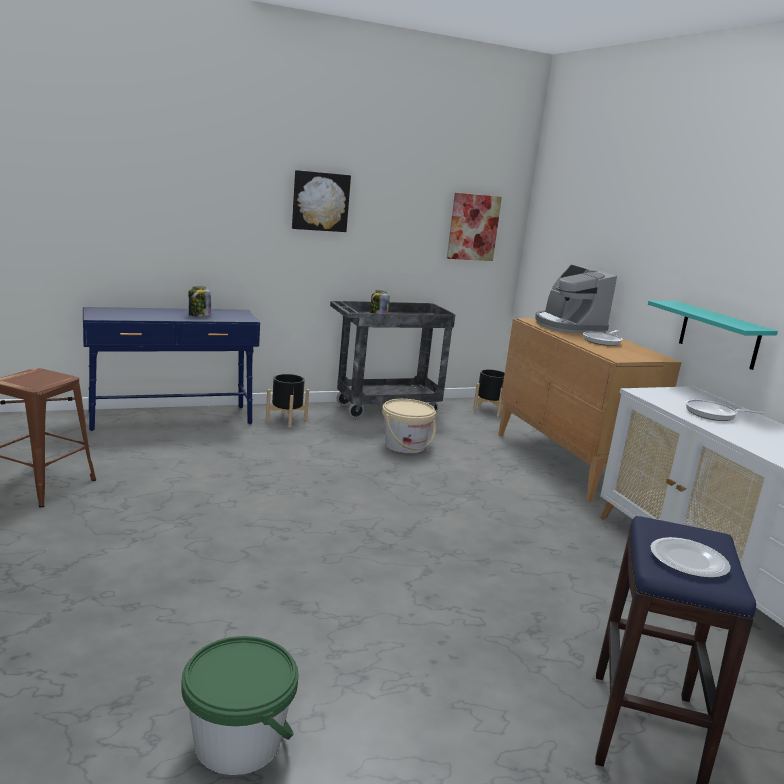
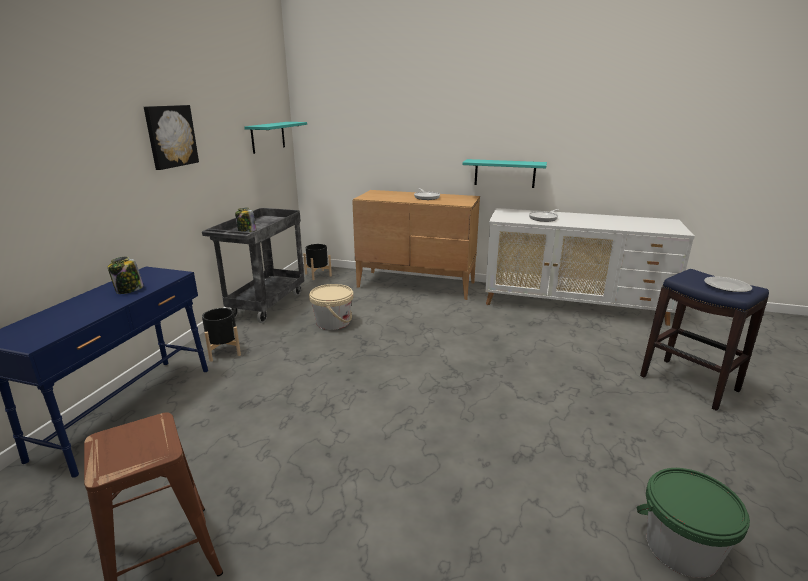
camera: 50 degrees left, 5 degrees up
picture [447,193,502,261] -> turquoise shelf [244,122,307,154]
coffee machine [535,265,617,333] -> none

